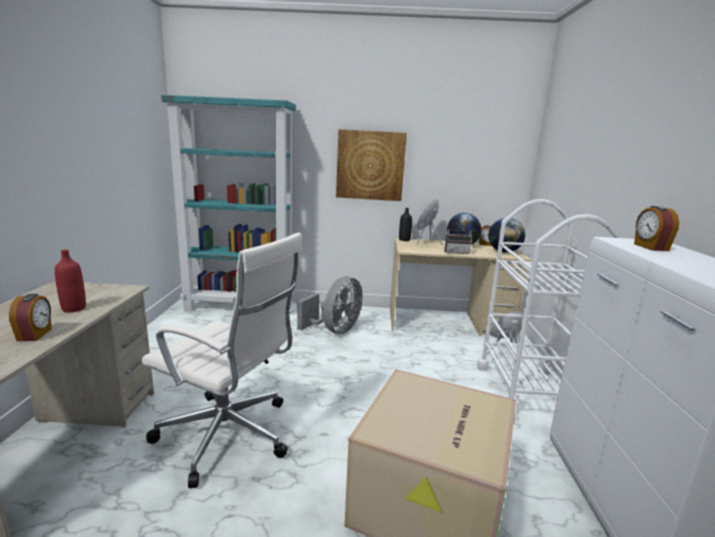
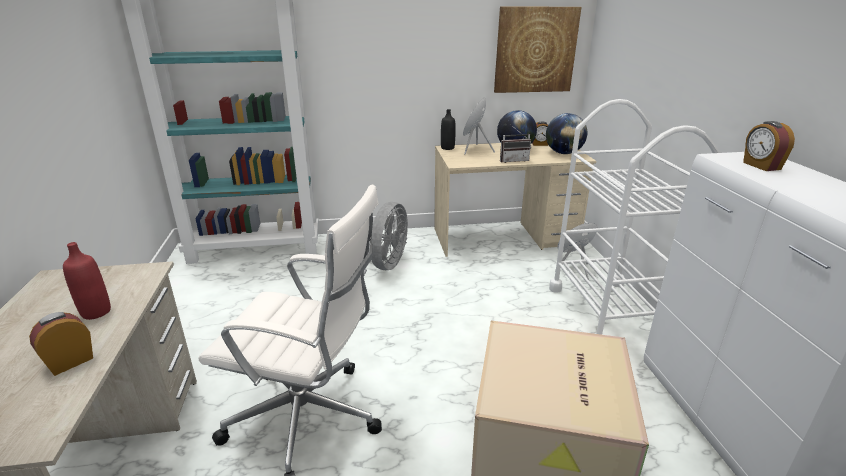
camera: 10 degrees left, 10 degrees up
alarm clock [9,294,52,341] -> alarm clock turned 120 degrees counterclockwise [29,312,93,376]
picture [336,129,407,201] -> picture moved to [494,7,582,93]

